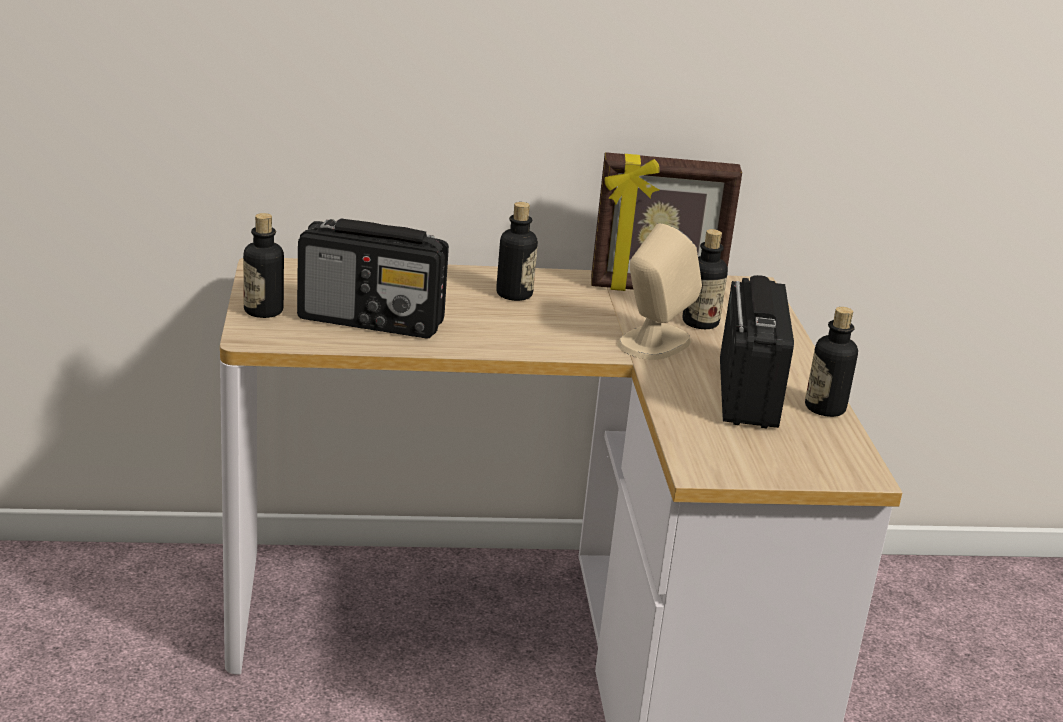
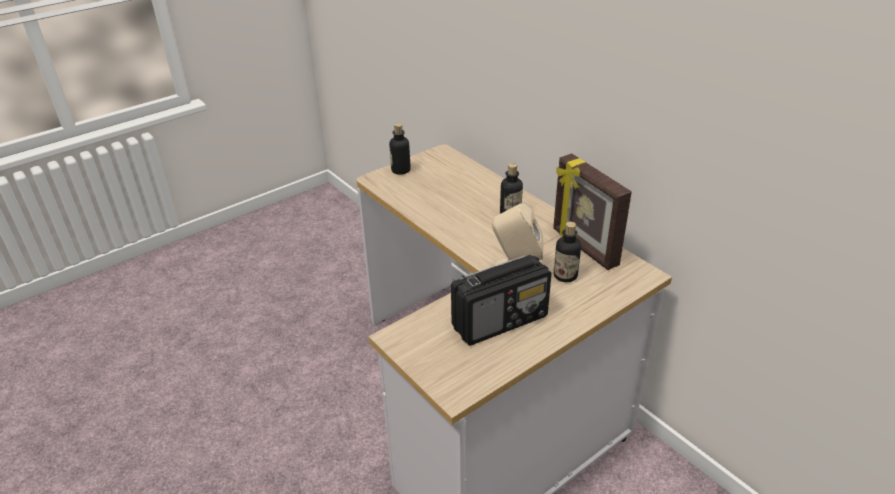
camera: 60 degrees right, 10 degrees up
radio [297,218,449,339] -> none
bottle [805,307,858,417] -> none

